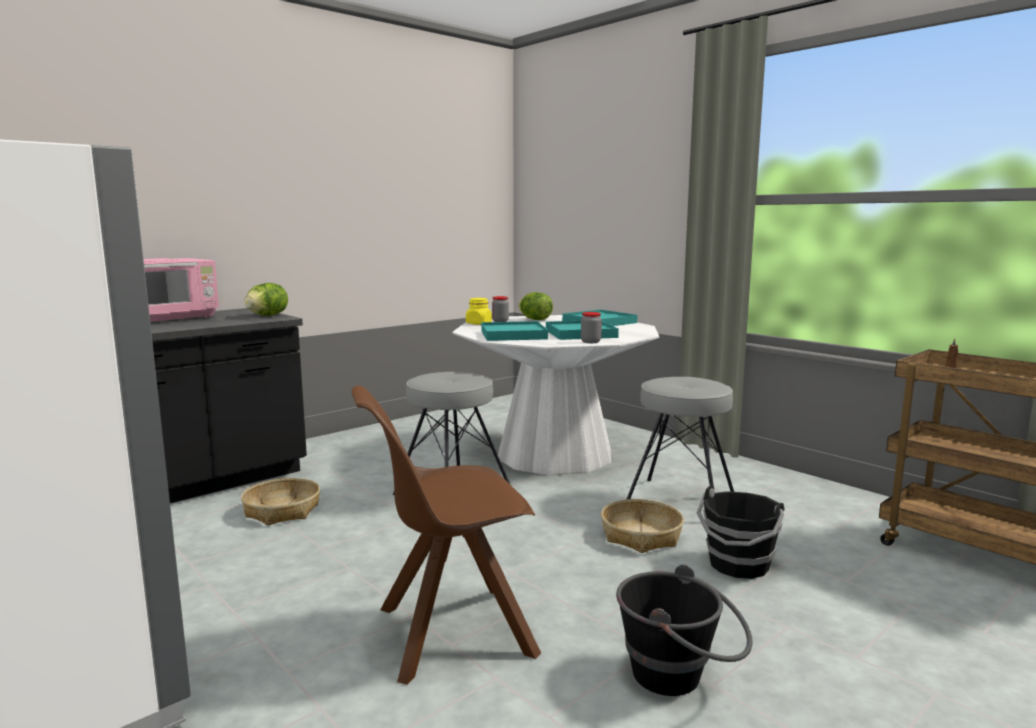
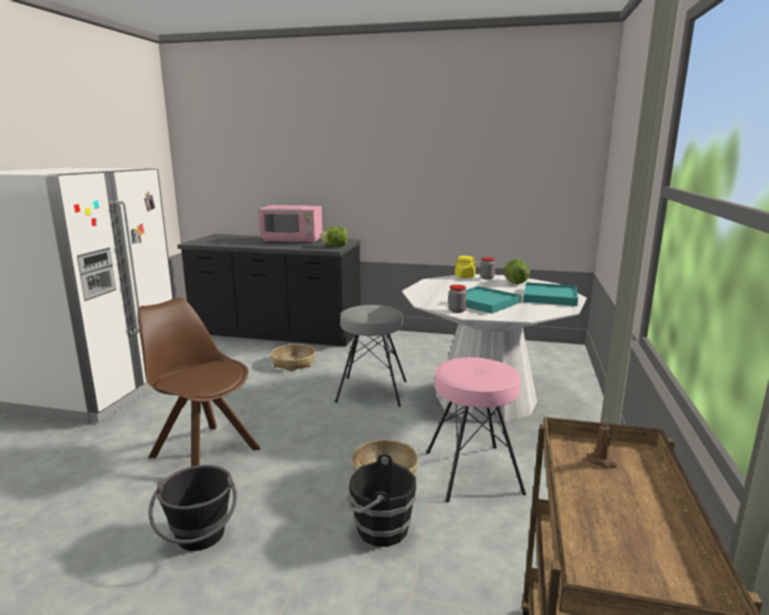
camera: 55 degrees right, 5 degrees up
turquoise tray [481,321,548,341] -> none
grey stool [627,377,734,499] -> pink stool [426,357,526,503]

